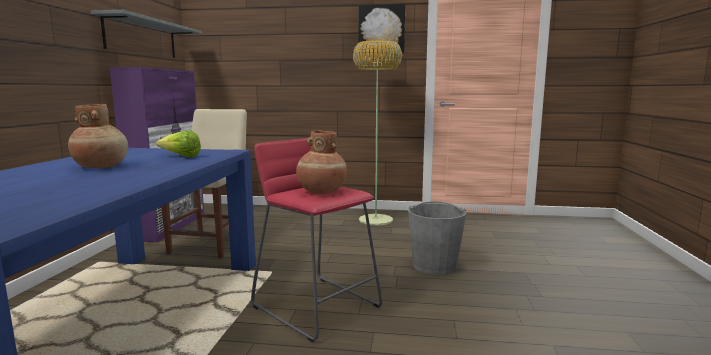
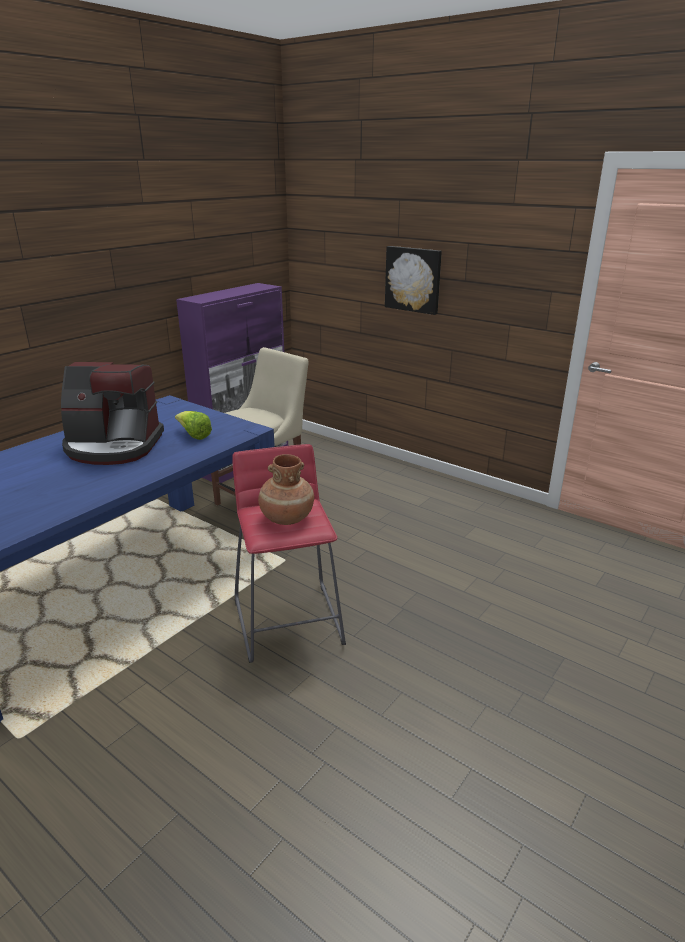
camera: 30 degrees right, 15 degrees up
brown vase [68,104,128,168] -> coffee machine [61,362,164,465]
grey shelf [91,10,202,58] -> none
floor lamp [353,40,402,226] -> none
picture [358,4,405,53] -> picture moved to [385,246,442,315]
grey bucket [408,201,466,275] -> none

